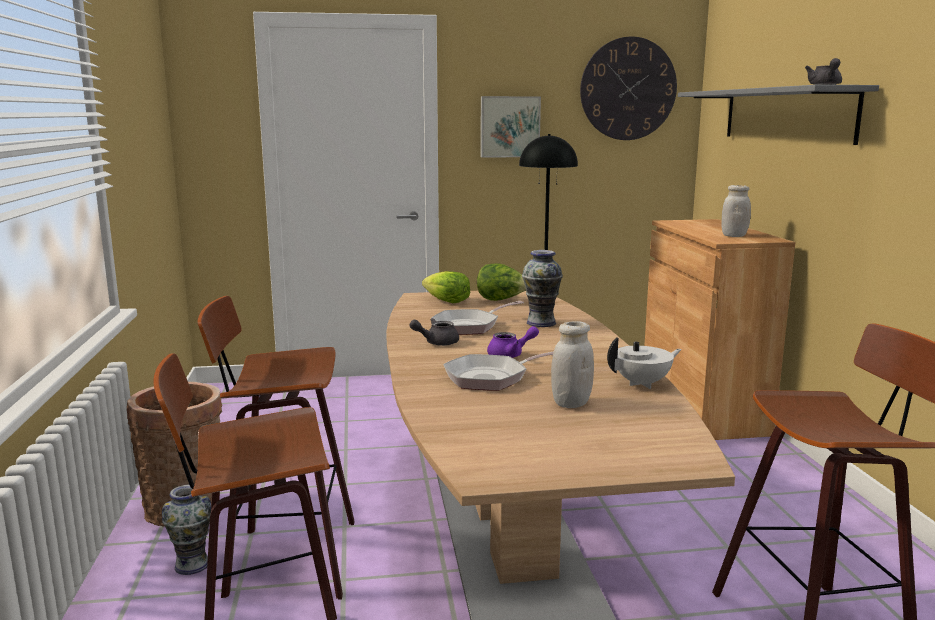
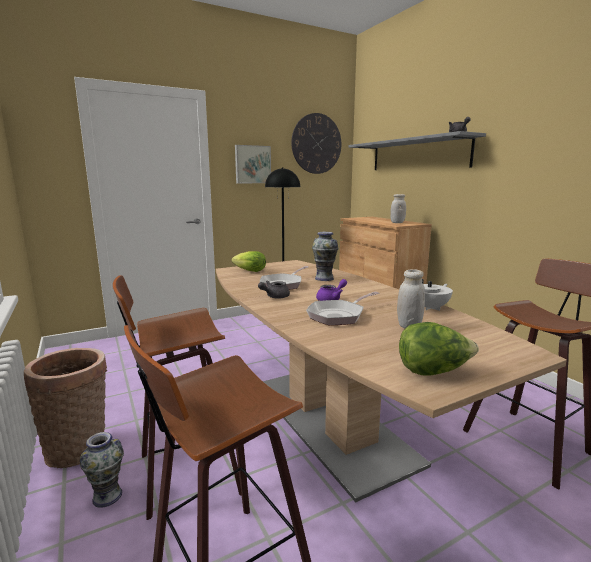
camera: 20 degrees left, 0 degrees up
lettuce [477,263,526,301] -> lettuce moved to [399,322,479,376]

